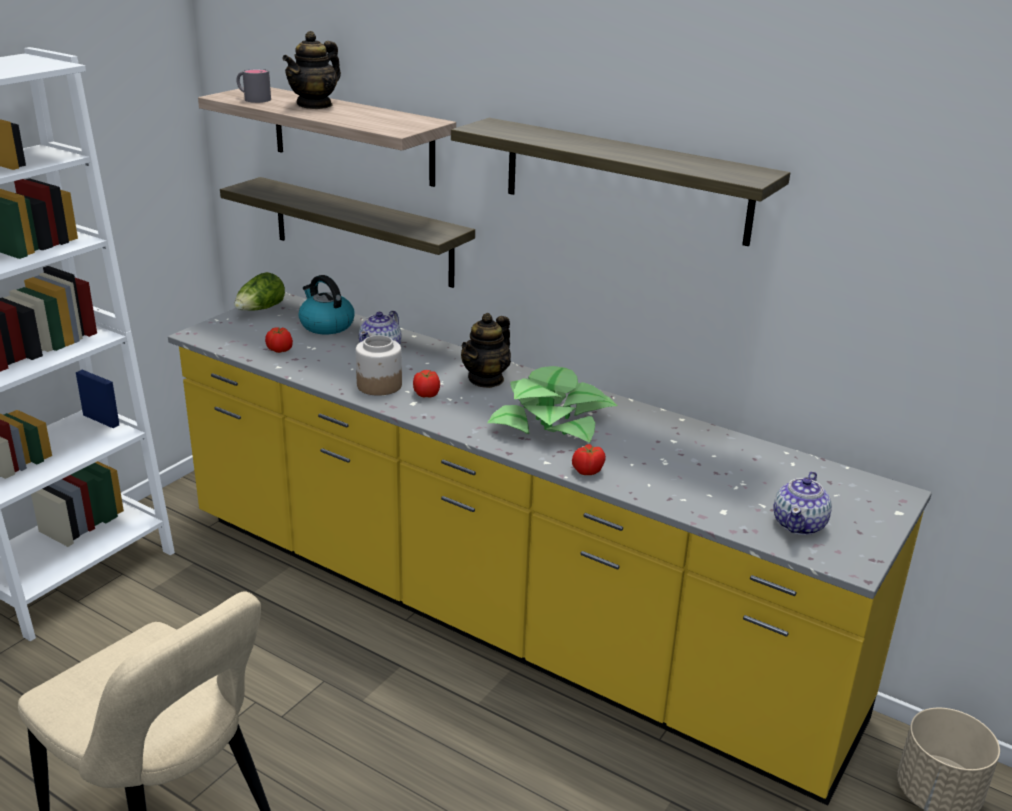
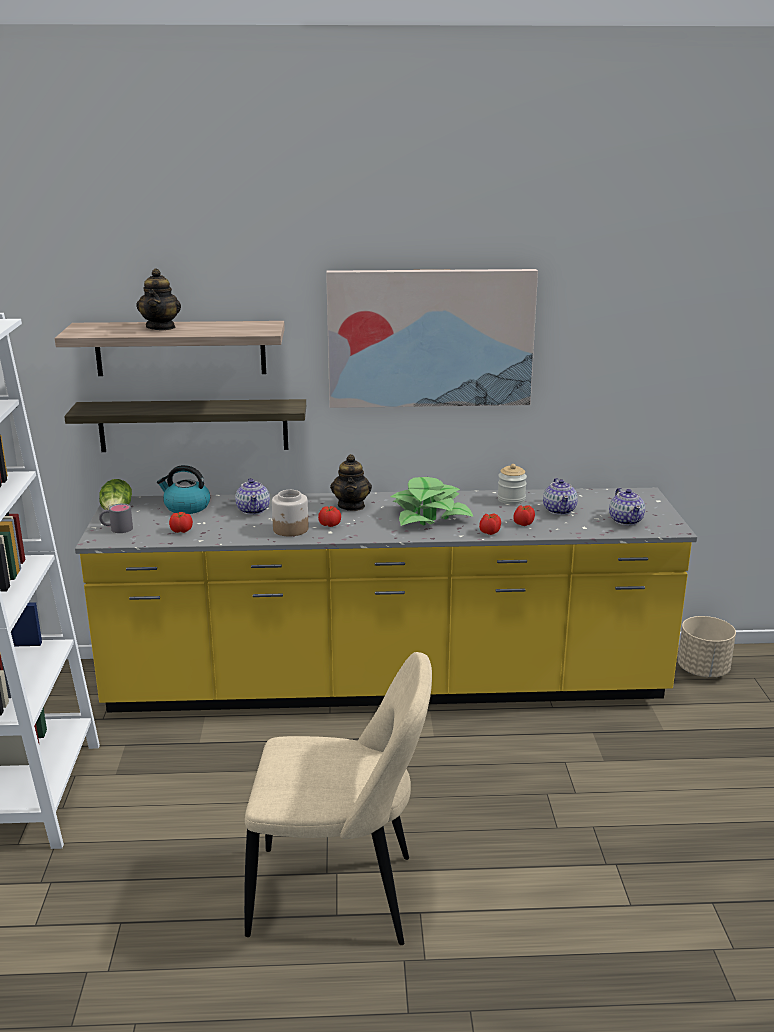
camera: 35 degrees left, 5 degrees down
grey mug [237,68,271,103] -> grey mug moved to [99,503,133,533]
shelf [451,118,790,247] -> picture [326,269,538,408]
none -> jar [497,464,527,505]
none -> tomato [513,505,535,526]
none -> teapot [543,478,578,515]

